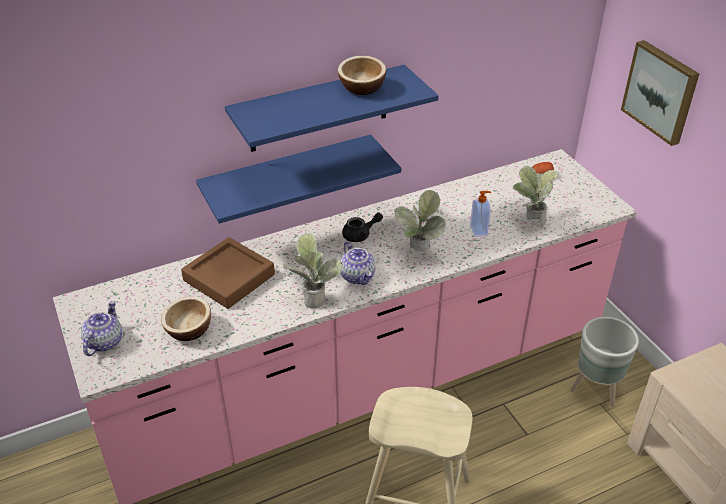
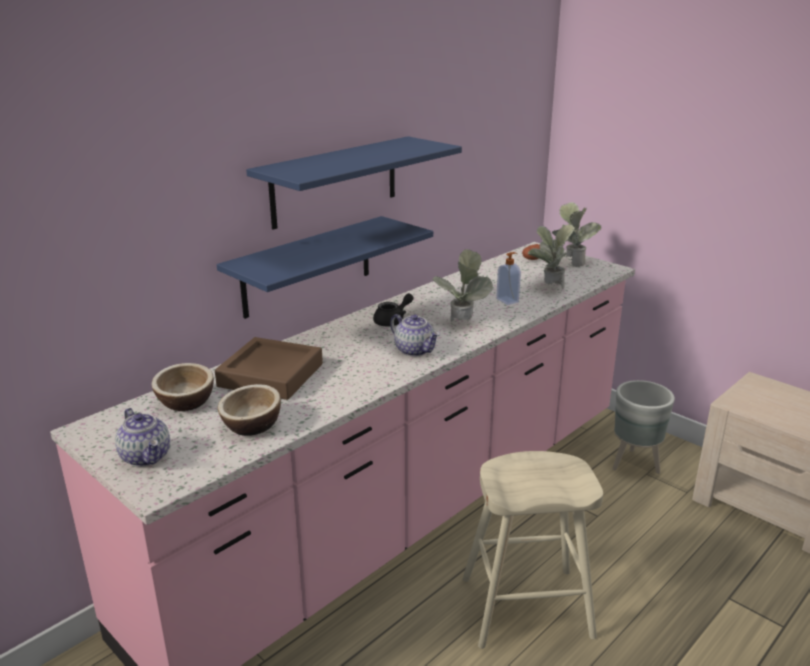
camera: 20 degrees left, 15 degrees down
teapot [81,301,122,356] -> teapot turned 150 degrees clockwise [115,408,170,467]
potted plant [283,234,344,308] -> potted plant moved to [552,202,602,267]
bowl [338,56,386,95] -> bowl moved to [152,363,214,411]
picture [621,40,699,146] -> none

